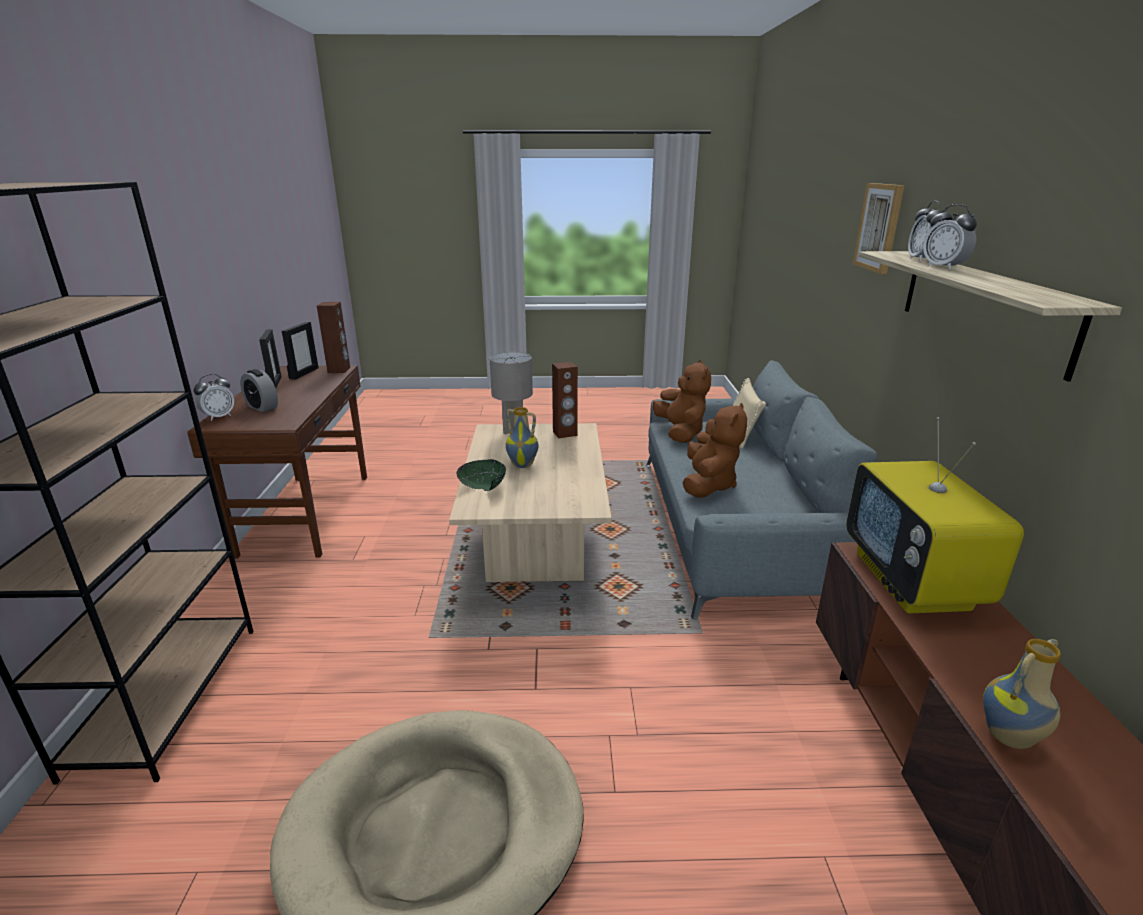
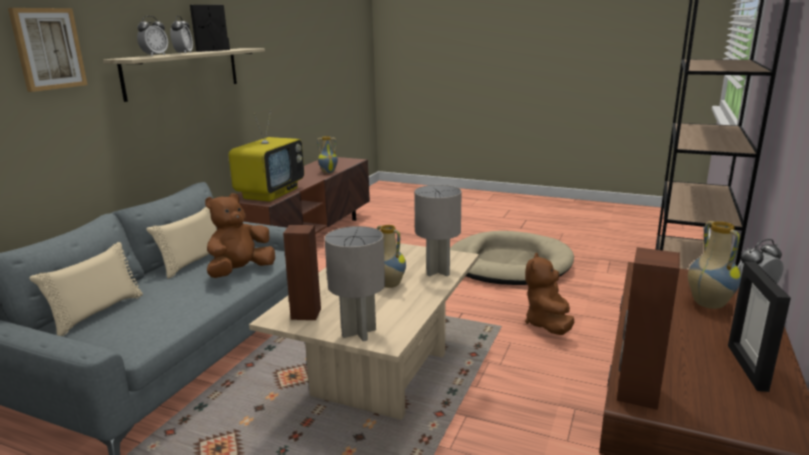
camera: 155 degrees left, 5 degrees down
alarm clock [240,369,278,412] -> vase [688,221,741,309]
picture frame [282,322,318,380] -> picture frame moved to [190,5,230,52]
green bowl [457,459,506,491] -> grey table lamp [414,185,462,276]
brown plush toy [653,360,711,443] -> brown plush toy moved to [525,253,574,335]
none -> beige pillow [146,206,217,279]

